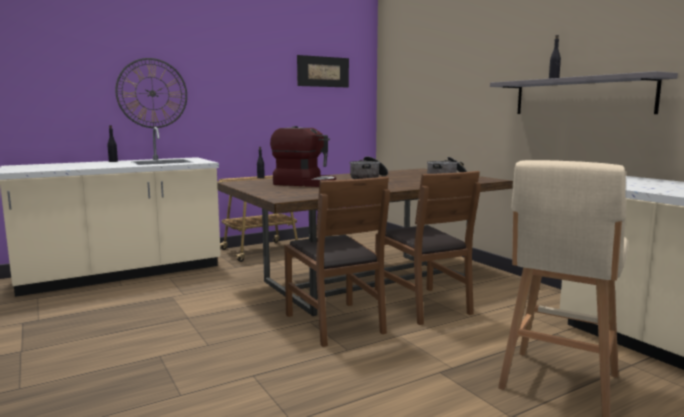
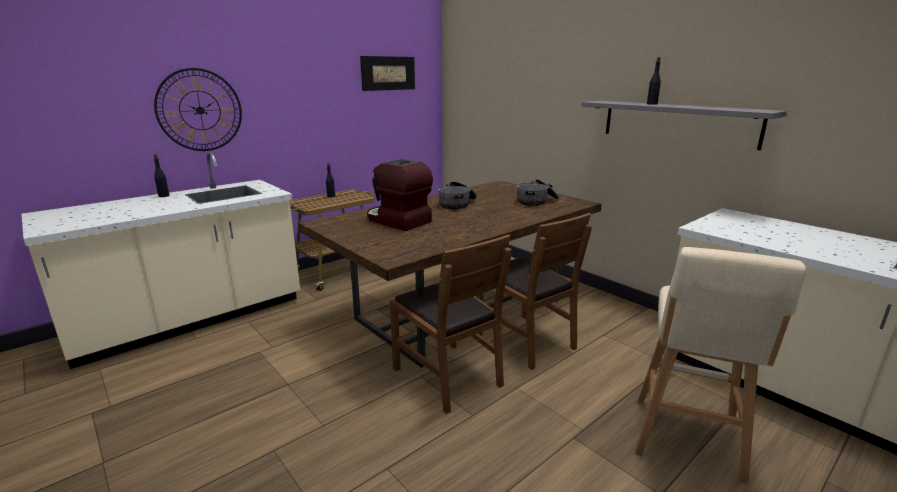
camera: 10 degrees left, 10 degrees up
coffee machine [270,126,336,187] -> coffee machine turned 150 degrees counterclockwise [367,159,433,231]

